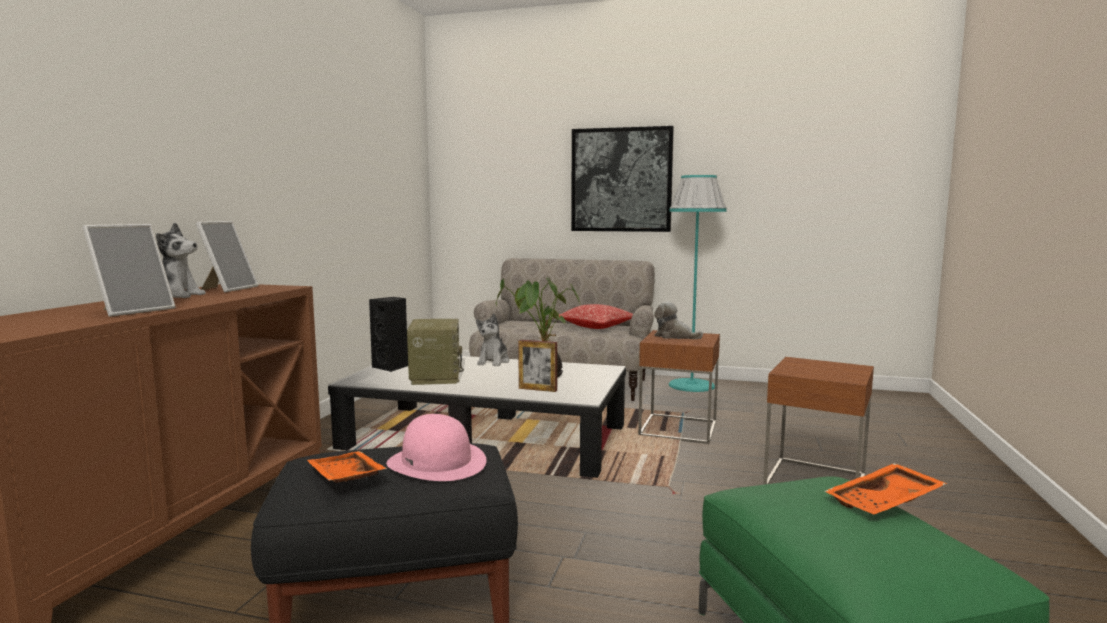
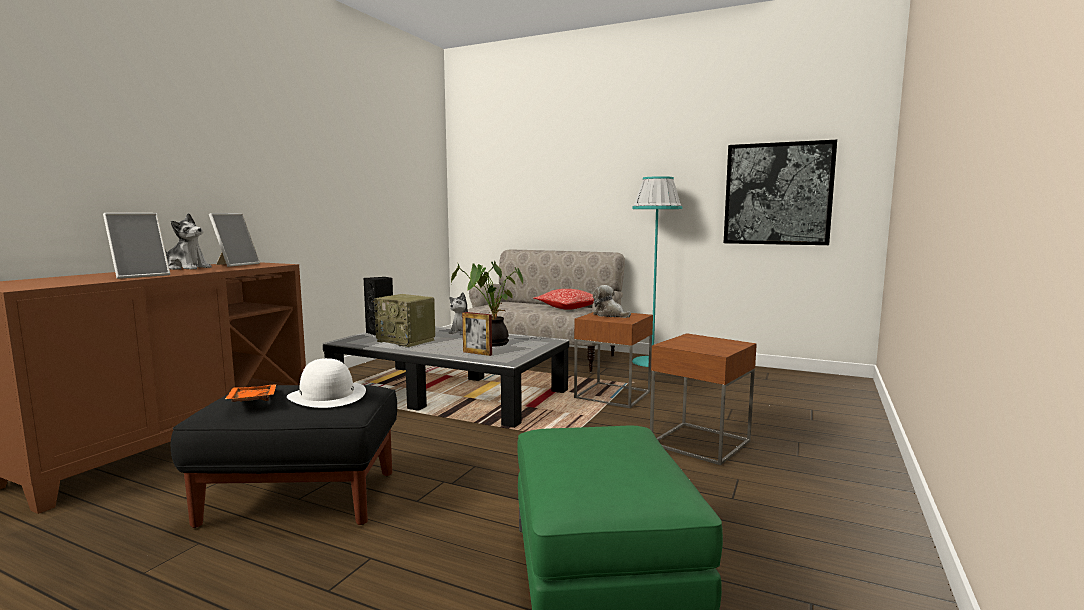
camera: 10 degrees right, 0 degrees up
pink hat [386,414,486,481] -> white hat [287,358,366,408]
radio [407,319,464,385] -> radio turned 120 degrees clockwise [374,294,435,347]
picture [571,126,674,232] -> picture moved to [724,140,837,245]
orange tray [824,463,948,515] -> none

